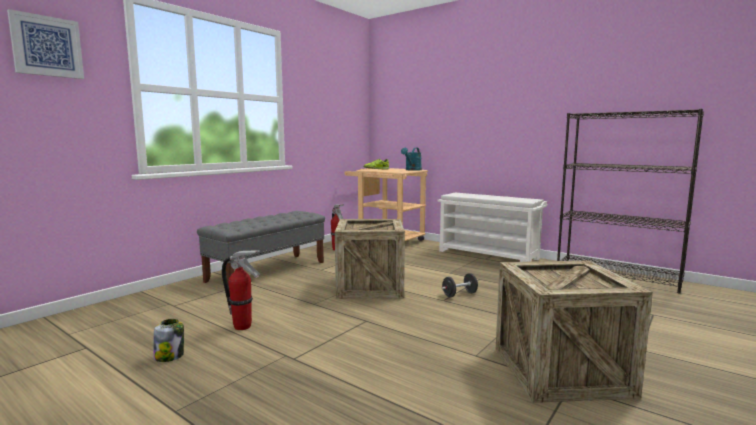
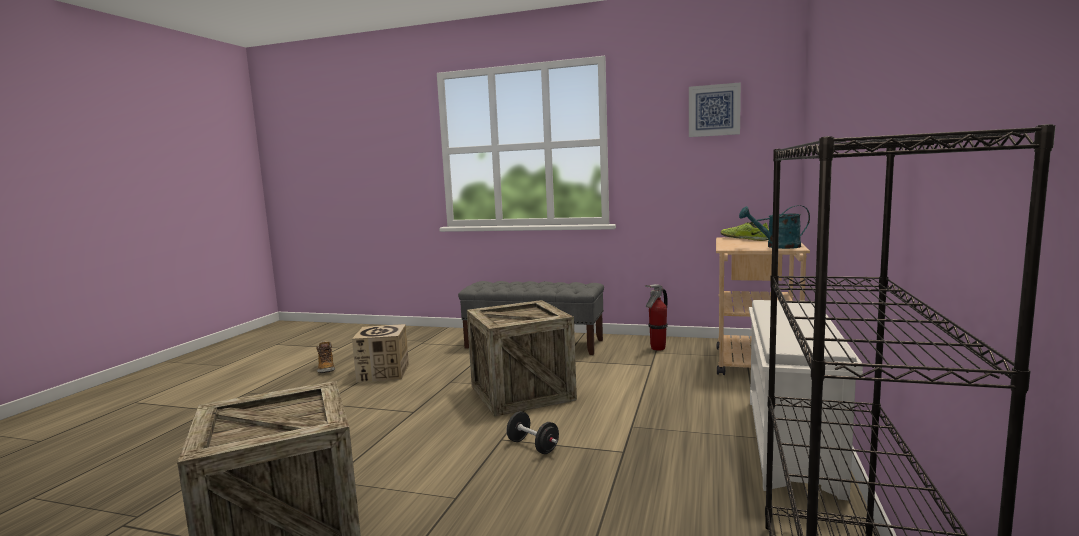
camera: 70 degrees right, 0 degrees up
picture [7,9,84,79] -> picture moved to [689,82,741,137]
jar [153,319,184,362] -> boot [316,341,335,373]
fire extinguisher [222,250,260,330] -> cardboard box [352,324,409,383]

